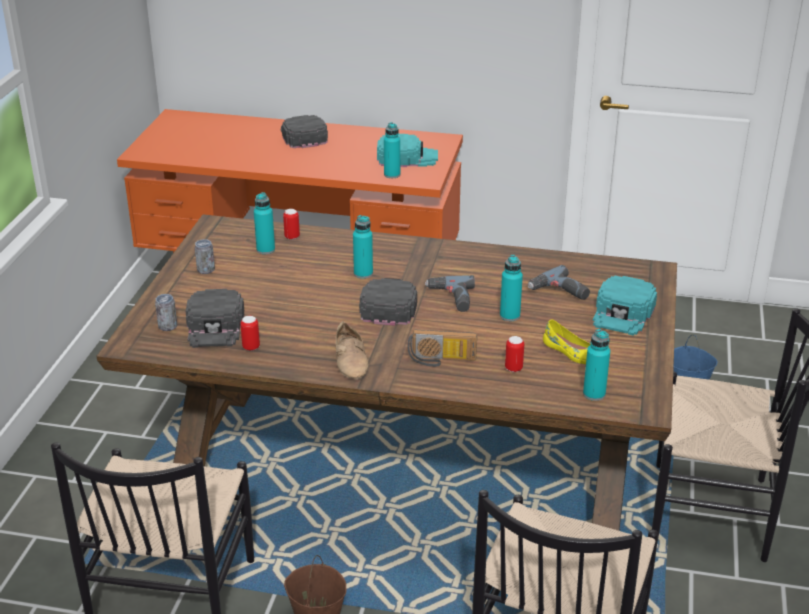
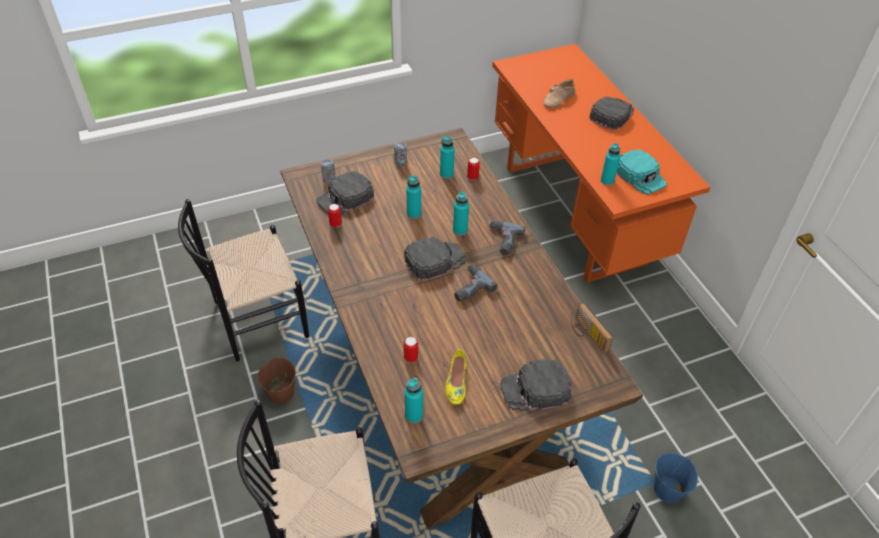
camera: 55 degrees right, 15 degrees up
beige shoe [336,321,369,380] -> beige shoe moved to [543,79,575,108]
radio [407,330,477,367] -> radio moved to [571,303,613,353]
turquoise bottle [500,255,523,321] -> turquoise bottle moved to [407,175,421,219]
power drill [528,265,590,300] -> power drill moved to [488,220,525,255]
turquoise cap [593,276,657,336] -> black cap [500,359,571,411]

